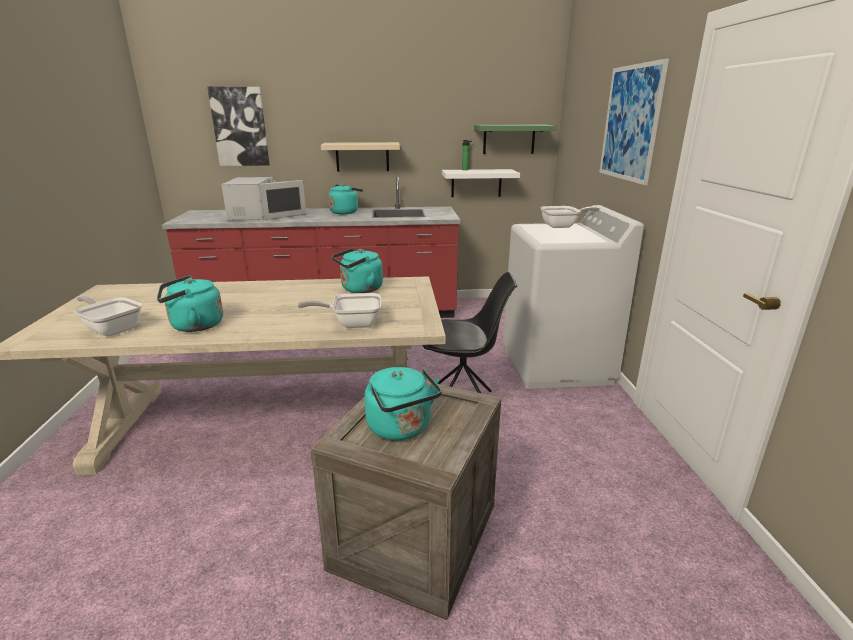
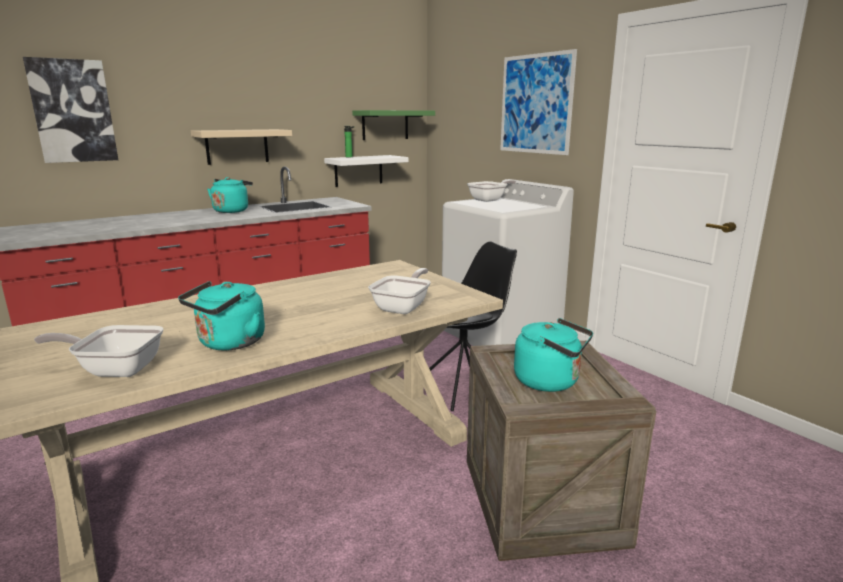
camera: 30 degrees left, 5 degrees down
white microwave [221,177,306,220] -> none
frying pan [298,293,381,328] -> frying pan turned 150 degrees clockwise [368,268,431,314]
turquoise kettle [332,248,383,293] -> none

